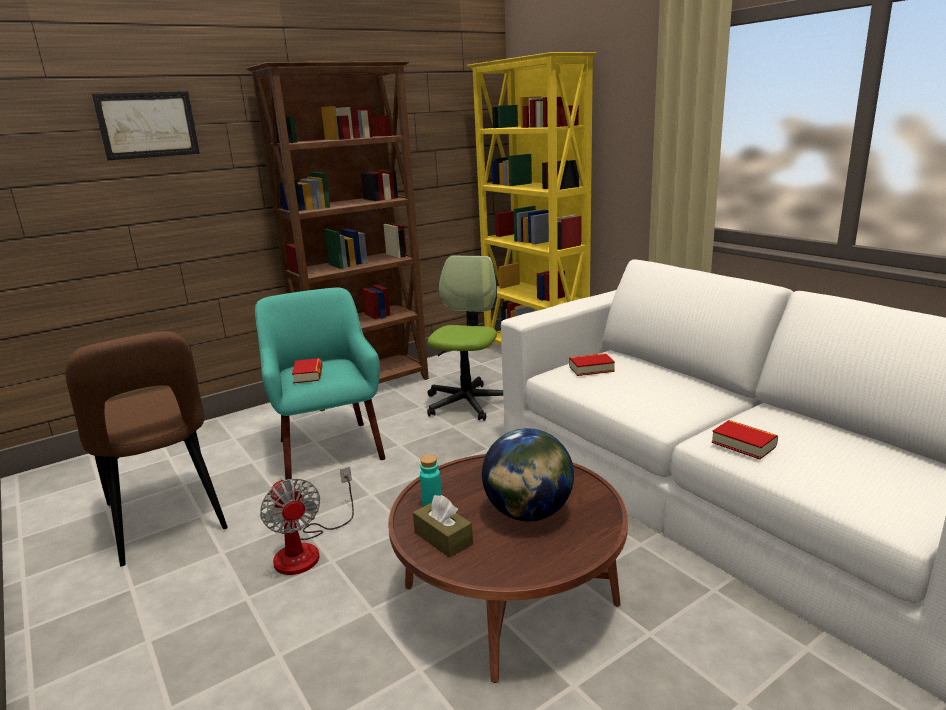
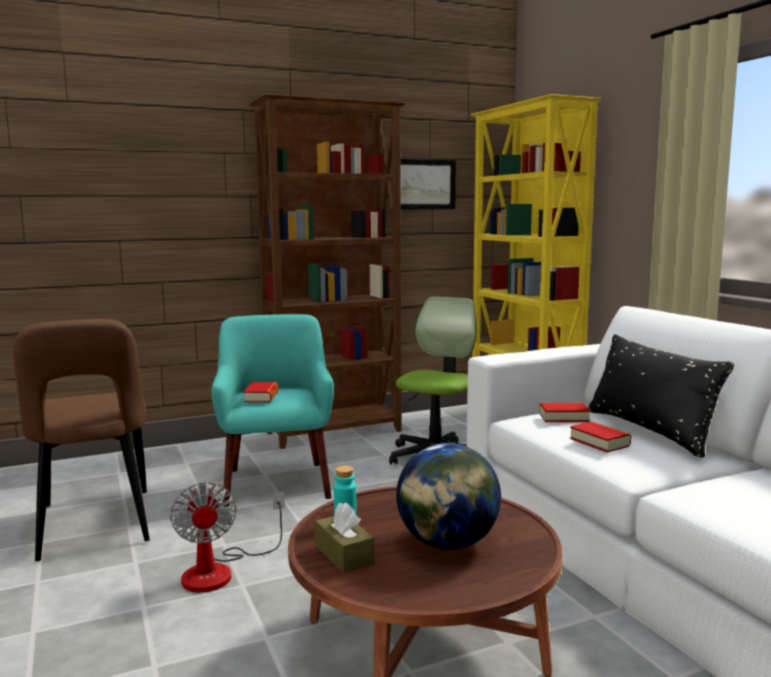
camera: 10 degrees right, 10 degrees down
picture [92,91,200,161] -> picture moved to [401,159,456,209]
book [712,420,778,460] -> book moved to [570,422,631,452]
none -> black pillow [588,334,734,458]

